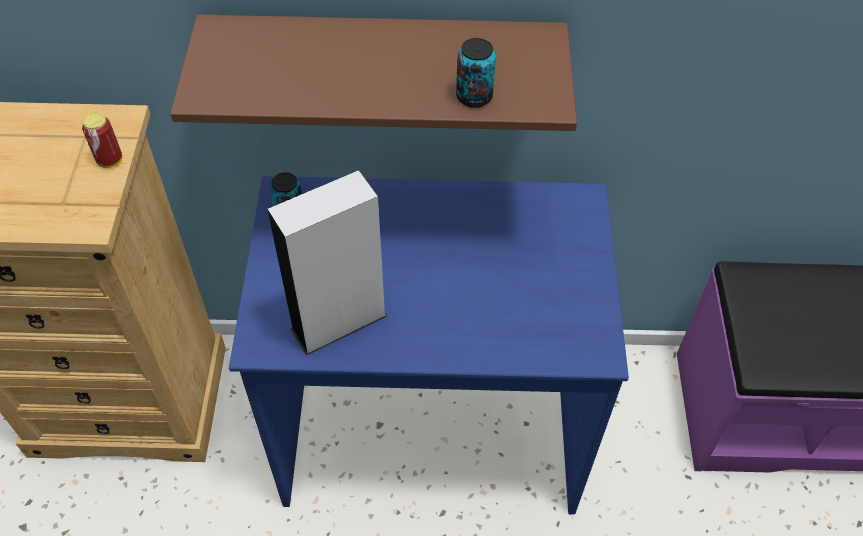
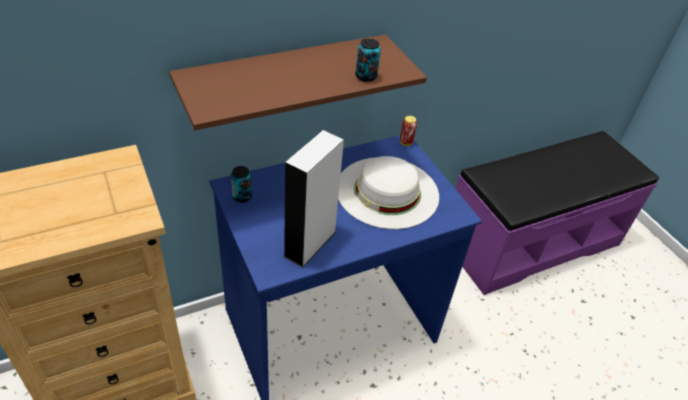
camera: 30 degrees left, 10 degrees down
can [82,113,122,168] -> can moved to [400,116,417,146]
none -> white hat [338,156,439,229]

